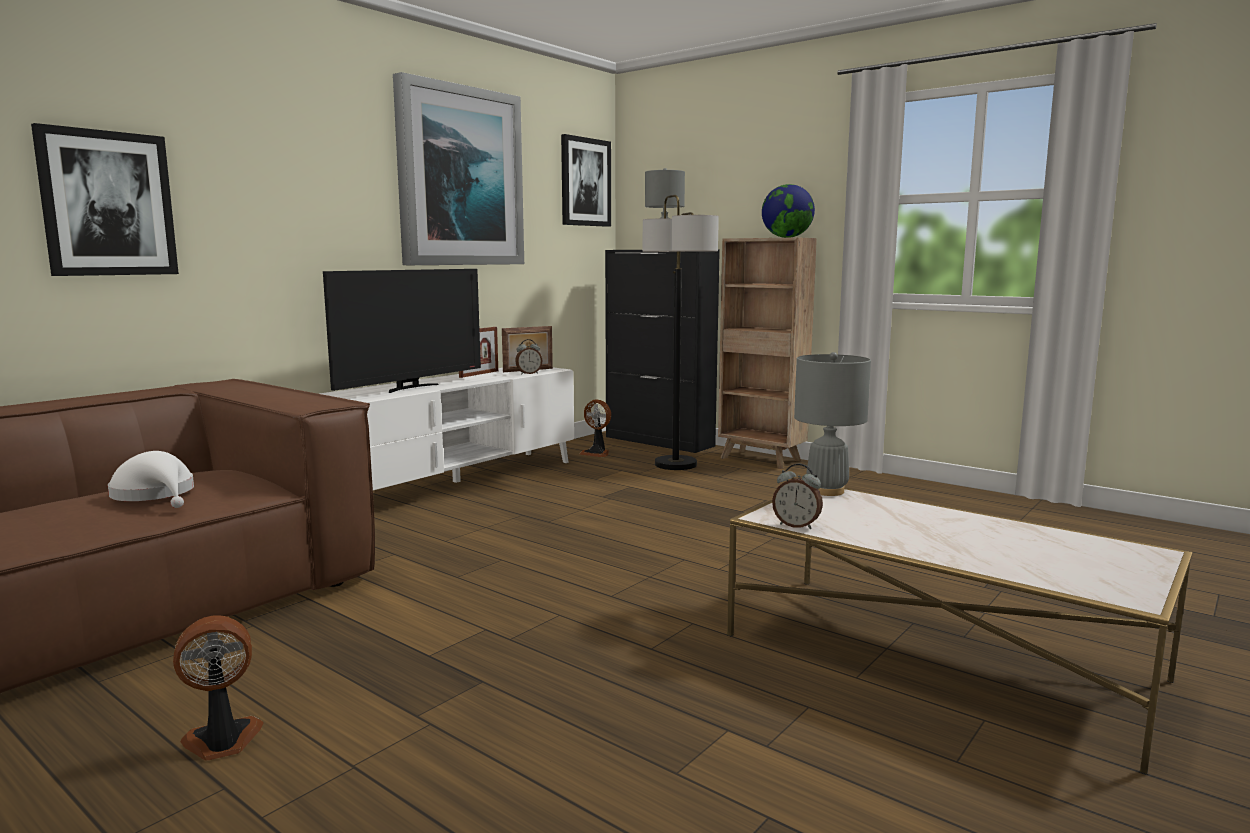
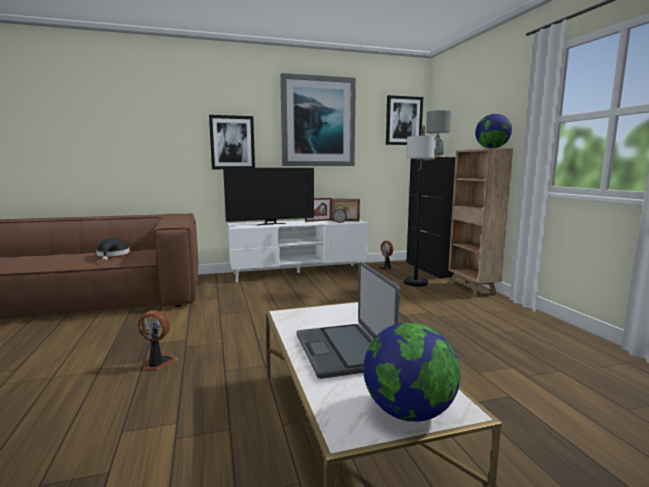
camera: 35 degrees right, 0 degrees up
picture [31,123,179,276] -> picture moved to [209,115,255,169]
white hat [108,451,194,508] -> black hat [96,238,130,261]
fan [173,615,263,761] -> fan moved to [138,310,178,370]
alarm clock [772,464,823,529] -> none
grey table lamp [794,352,871,496] -> none
none -> laptop [296,262,400,379]
none -> globe [363,322,461,422]

